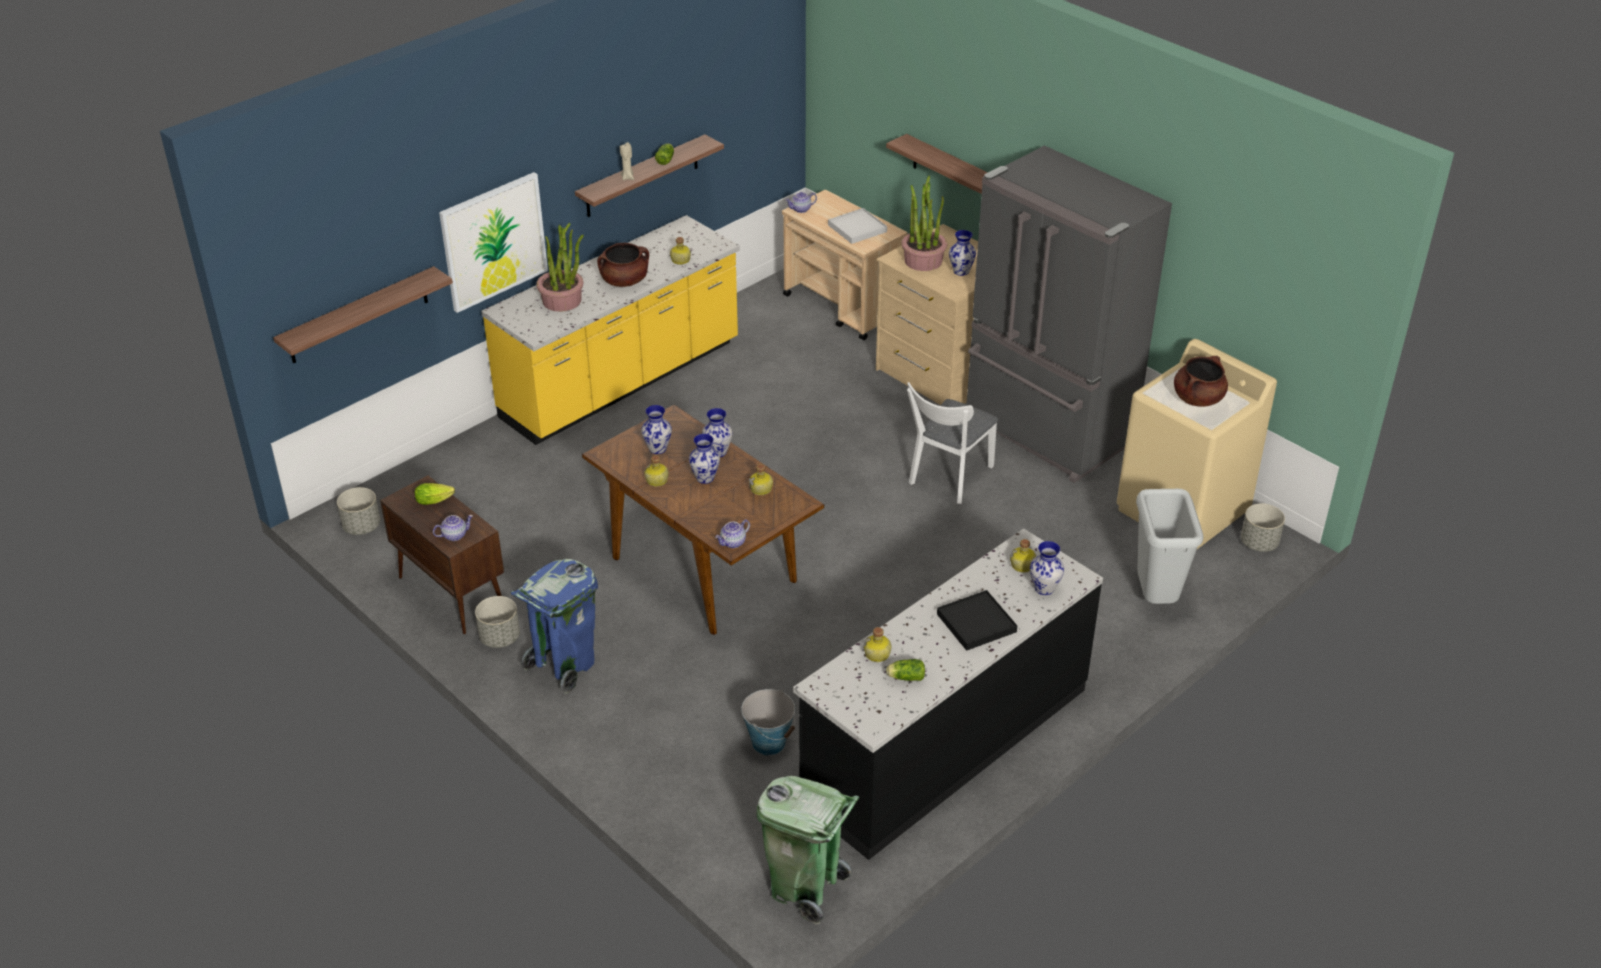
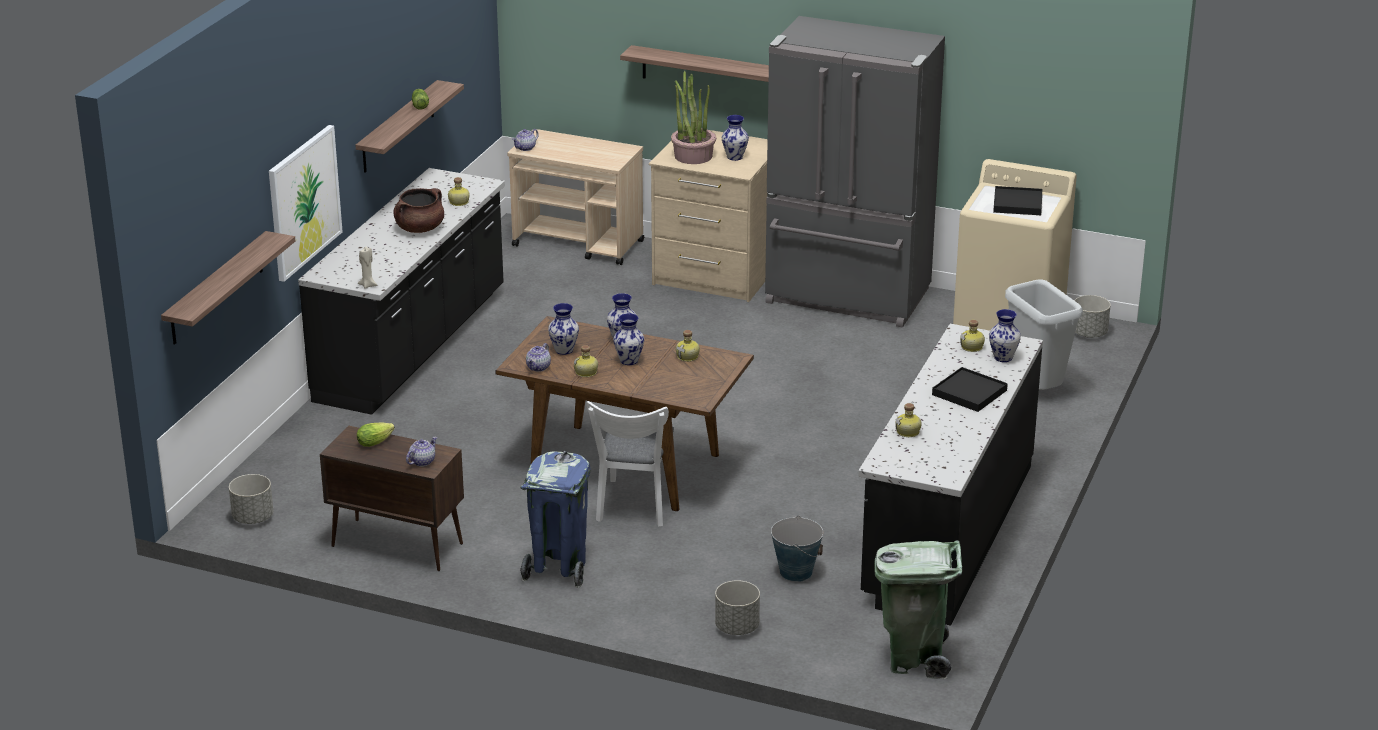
camera: 25 degrees left, 10 degrees down
grey planter [475,596,520,648] -> grey planter moved to [715,580,760,635]
yellow counter [481,215,740,445] -> black counter [298,168,505,415]
potted plant [536,223,584,312] -> none
beige candle [620,142,634,180] -> beige candle moved to [358,247,377,289]
teapot [715,519,750,548] -> teapot moved to [526,343,551,372]
white tray [828,208,887,244] -> none
lettuce [886,659,925,681] -> none
white chair [907,382,998,504] -> white chair moved to [586,401,674,527]
brown cooking pot [1174,356,1228,407] -> black tray [993,186,1042,215]

